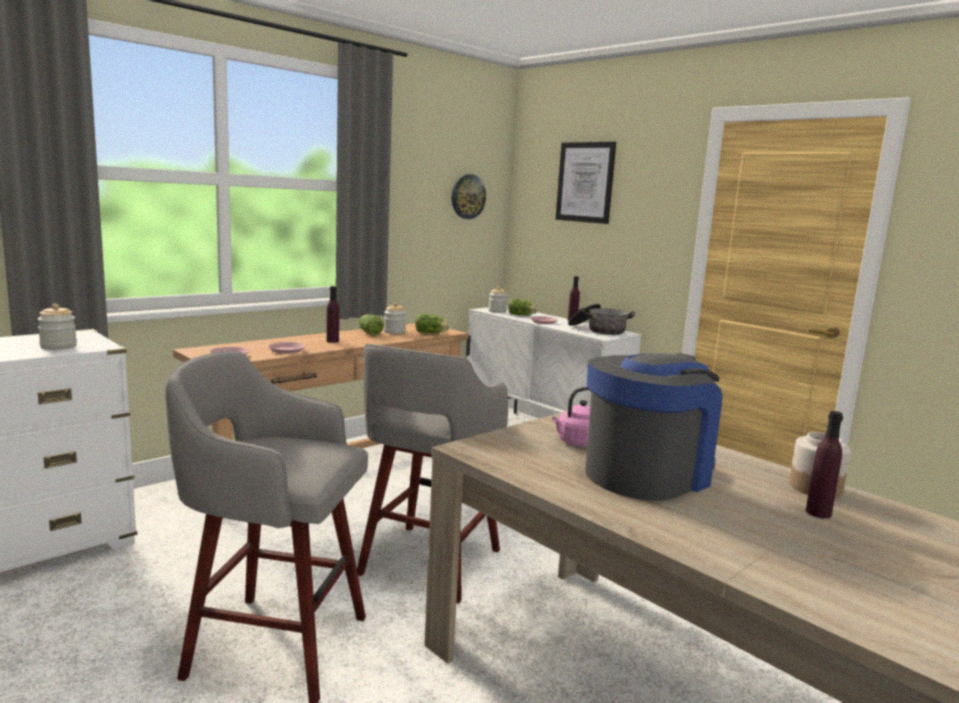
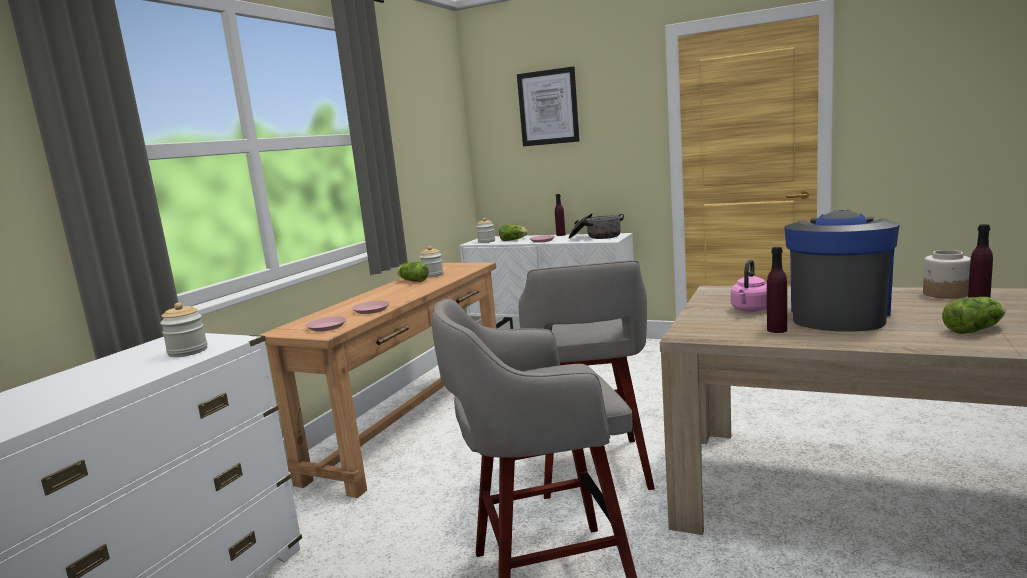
camera: 20 degrees left, 0 degrees up
purple bottle [326,286,339,343] -> purple bottle moved to [767,247,787,333]
lettuce [415,314,450,333] -> lettuce moved to [942,297,1006,334]
wall clock [452,174,486,219] -> none

